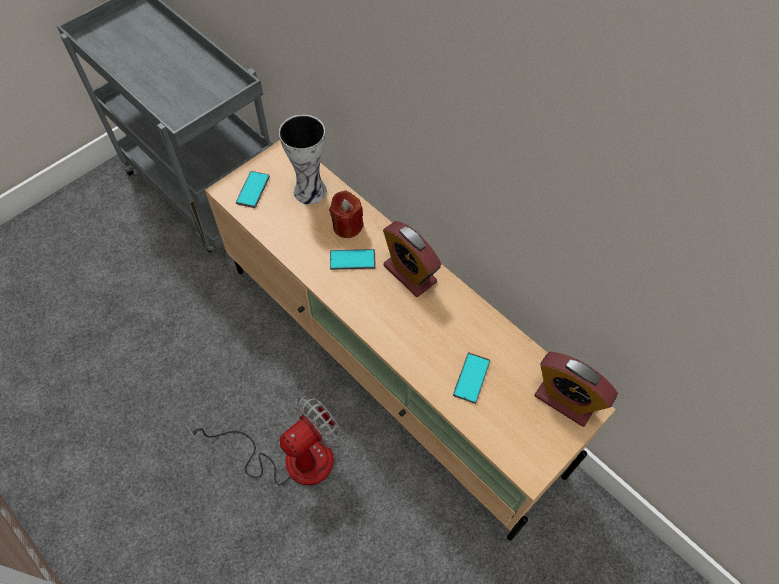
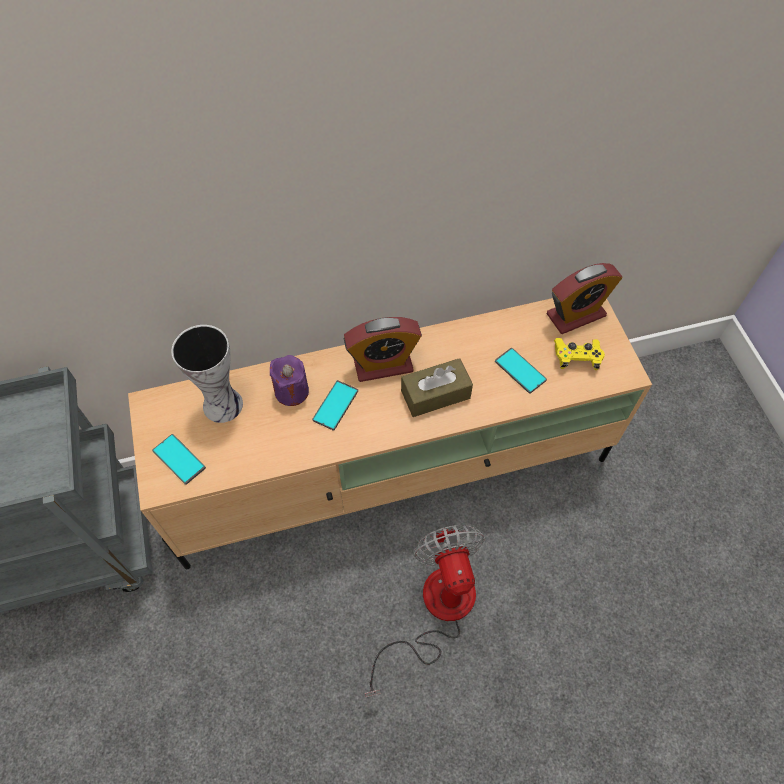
camera: 60 degrees left, 0 degrees up
red candle [329,190,364,238] -> purple candle [270,355,309,406]
none -> brown tissue box [401,358,473,417]
none -> yellow game controller [554,338,605,370]

